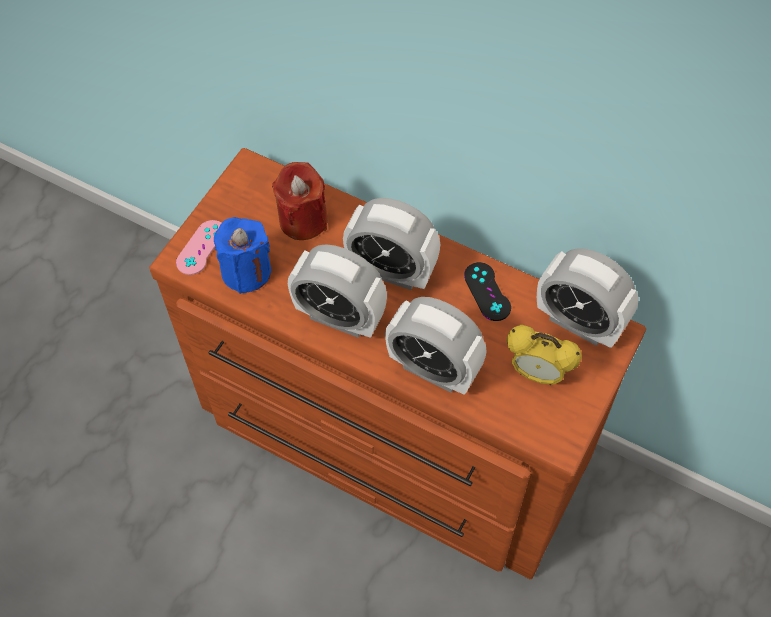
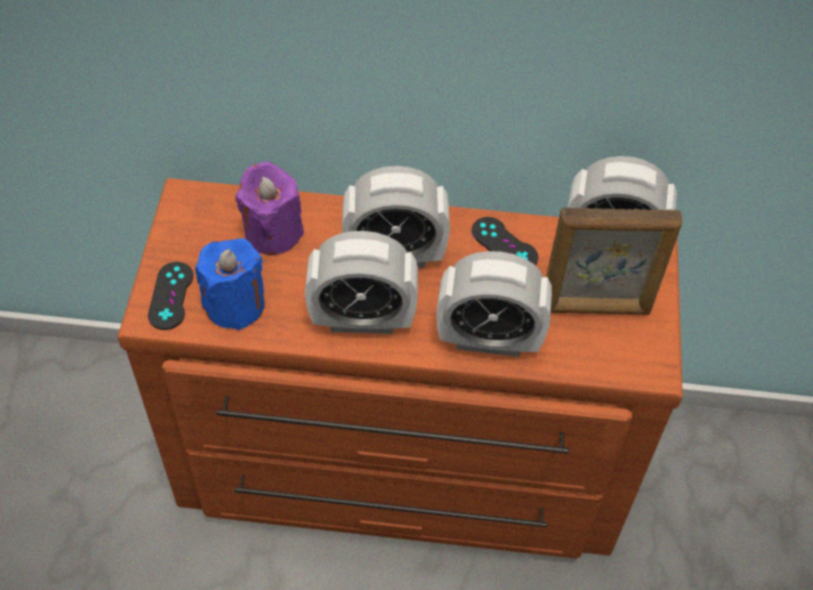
camera: 25 degrees left, 5 degrees down
pink game controller [176,220,221,275] -> black game controller [148,262,193,330]
red candle [272,162,328,240] -> purple candle [235,161,304,255]
alarm clock [506,325,582,385] -> picture frame [546,207,683,315]

